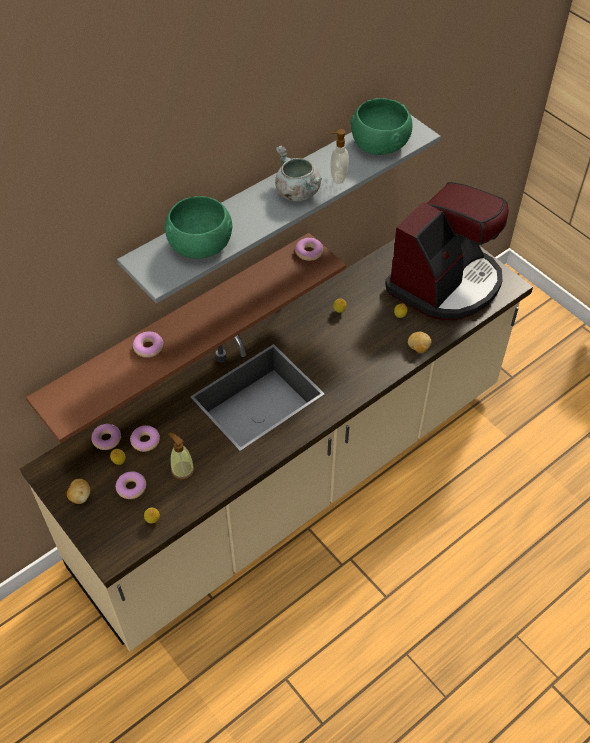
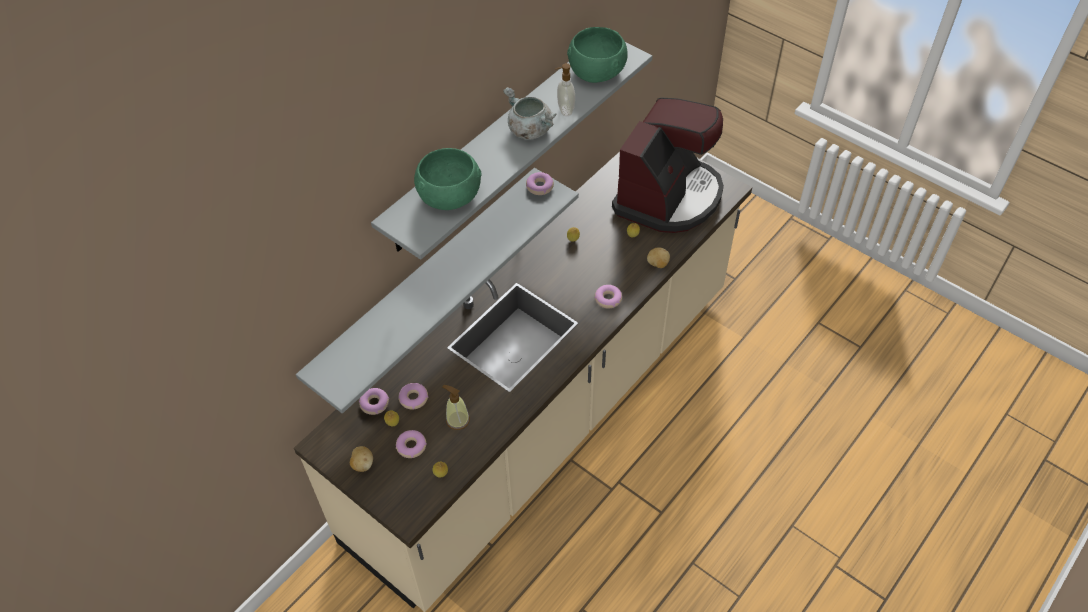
camera: 10 degrees left, 0 degrees up
brown shelf [26,233,346,443] -> grey shelf [296,168,579,414]
donut [133,331,164,358] -> donut moved to [594,285,622,308]

